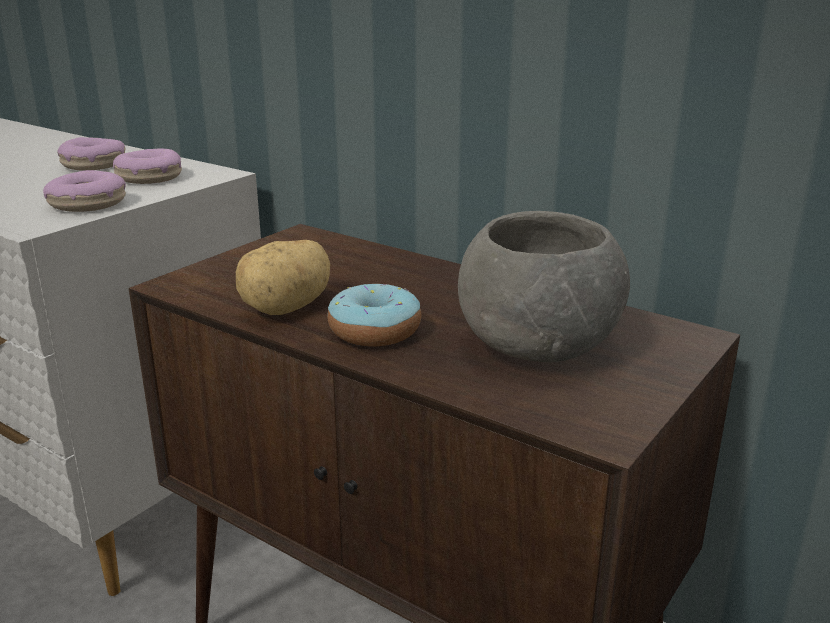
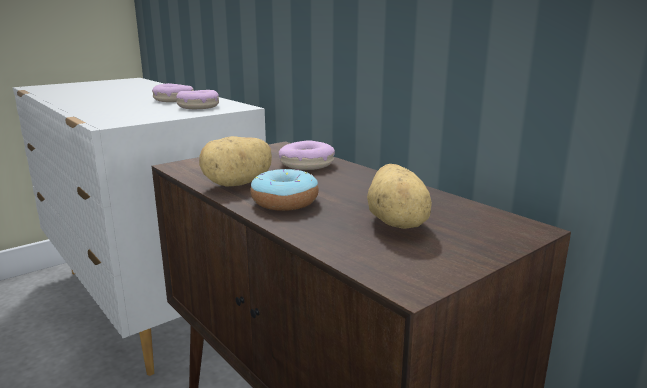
camera: 15 degrees right, 5 degrees down
donut [43,170,126,212] -> donut moved to [279,140,335,170]
grey bowl [458,211,630,362] -> potato [367,164,432,229]

